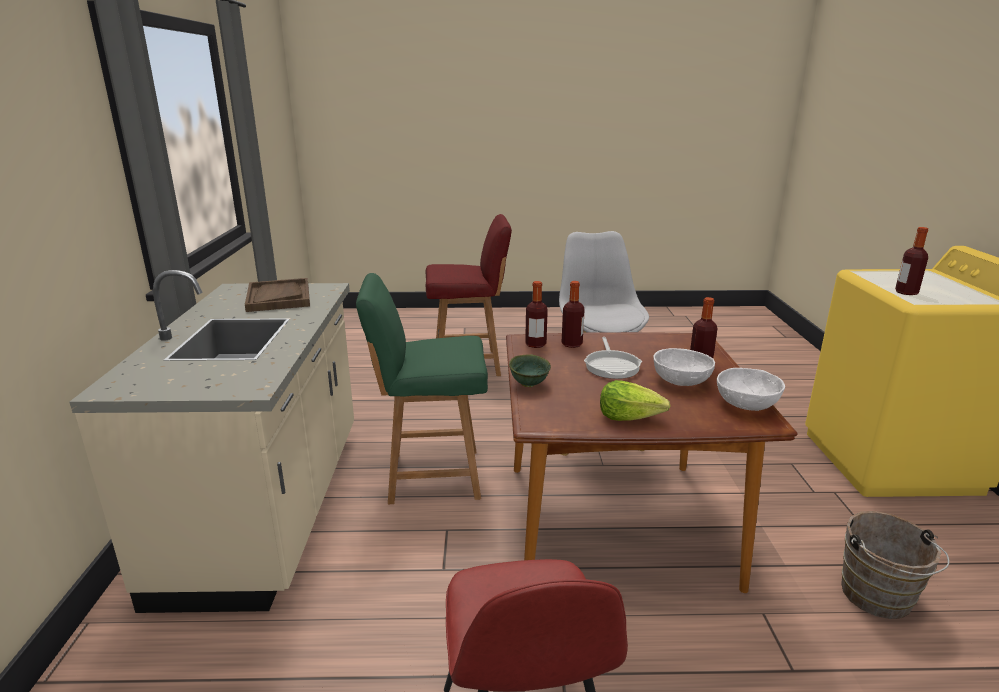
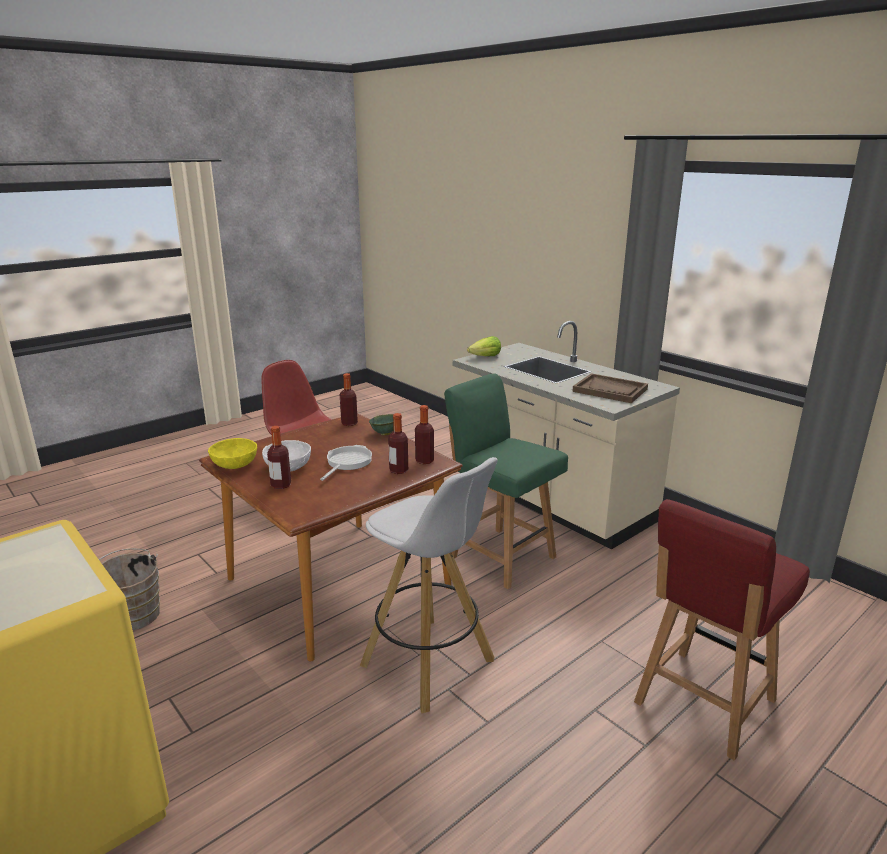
camera: 140 degrees right, 0 degrees up
green chair [356,273,488,504] -> green chair turned 90 degrees counterclockwise [444,373,568,589]
frying pan [584,337,642,379] -> frying pan turned 60 degrees clockwise [320,445,372,481]
lettuce [600,380,670,421] -> lettuce moved to [467,336,501,356]
white bowl [717,368,785,411] -> yellow bowl [208,438,257,469]
bottle [895,227,928,295] -> bottle moved to [340,373,358,426]

